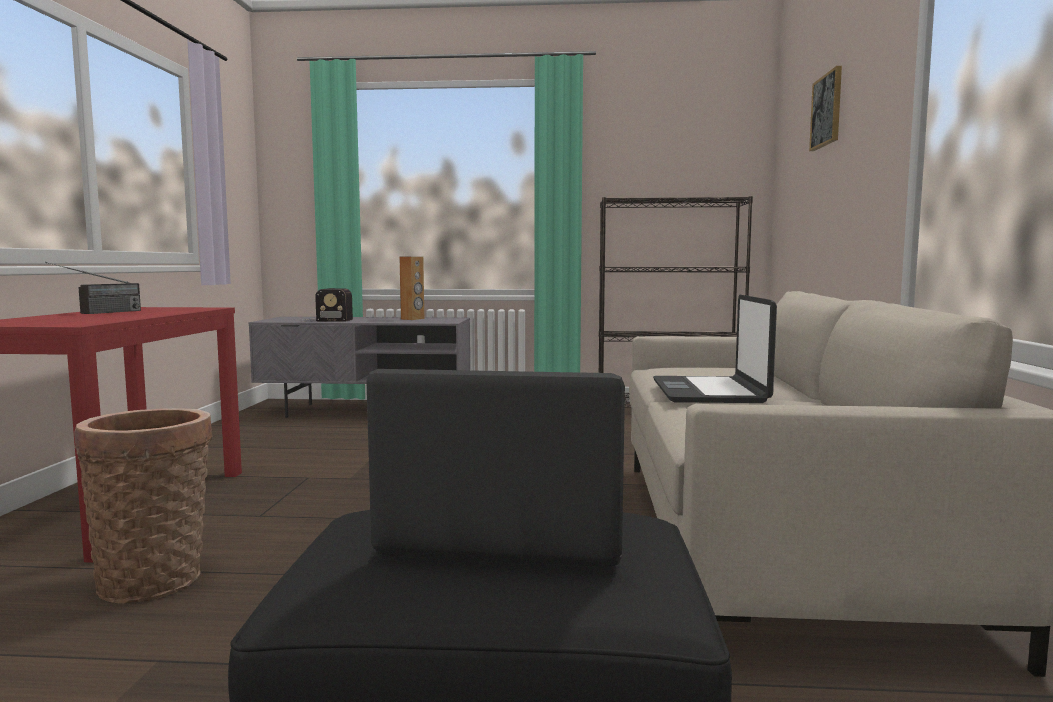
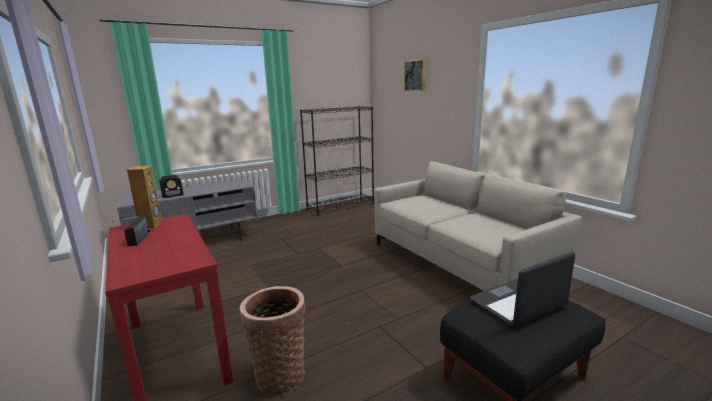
camera: 35 degrees left, 10 degrees up
brown speaker [399,256,424,320] -> brown speaker moved to [127,166,162,228]
laptop [653,295,777,403] -> none

